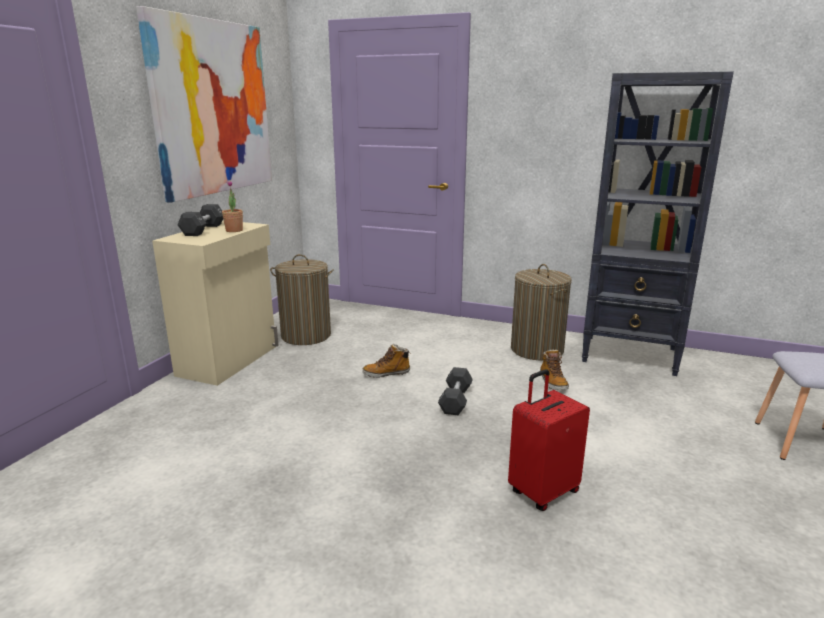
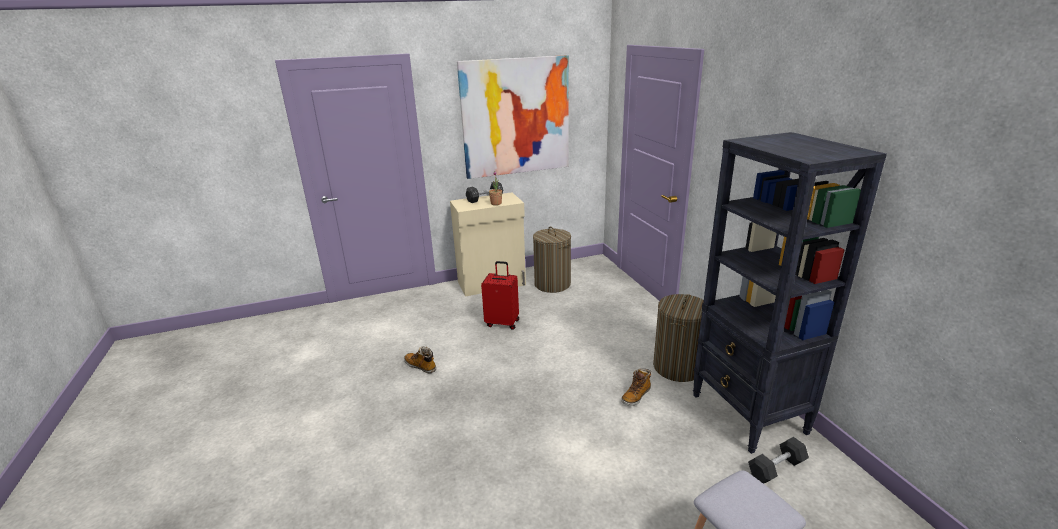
camera: 50 degrees right, 5 degrees up
boot [362,344,410,378] -> boot moved to [404,346,436,373]
black dumbbell [438,367,473,415] -> black dumbbell moved to [748,437,809,484]
red suitcase [508,369,590,511] -> red suitcase moved to [481,261,519,330]

